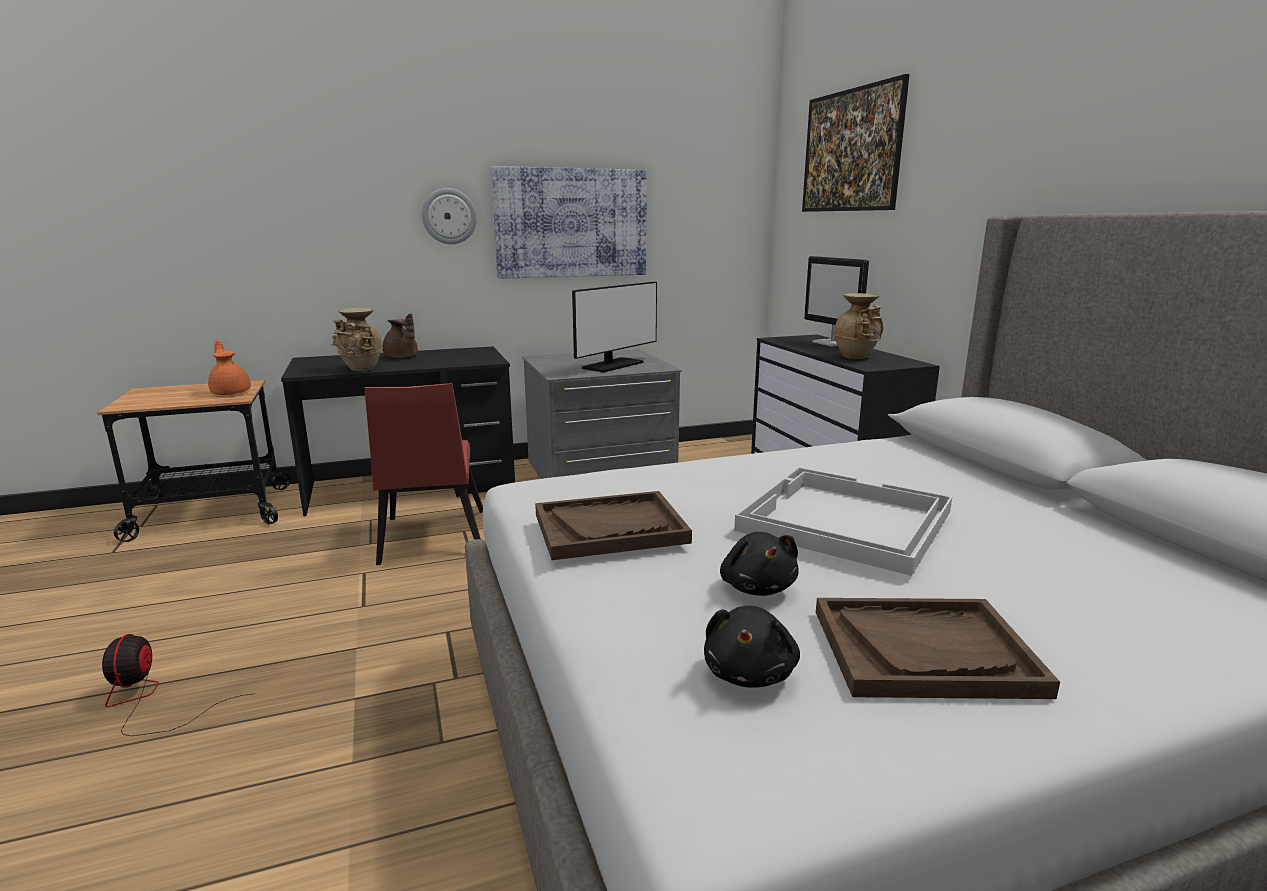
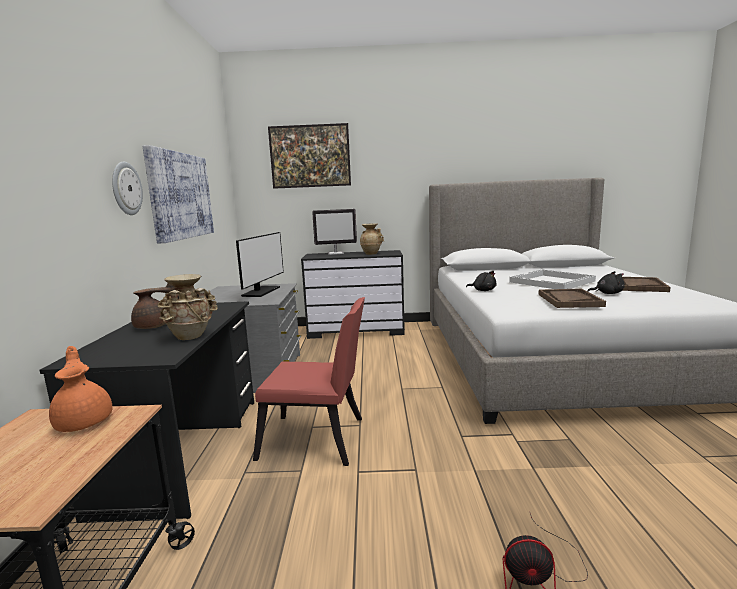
camera: 70 degrees left, 5 degrees down
orange teapot [208,340,251,395] -> orange teapot turned 75 degrees clockwise [49,346,113,432]
monitor [572,281,657,372] -> monitor turned 45 degrees clockwise [236,232,284,297]
black plush toy [704,606,800,688] -> black plush toy moved to [466,271,497,291]

